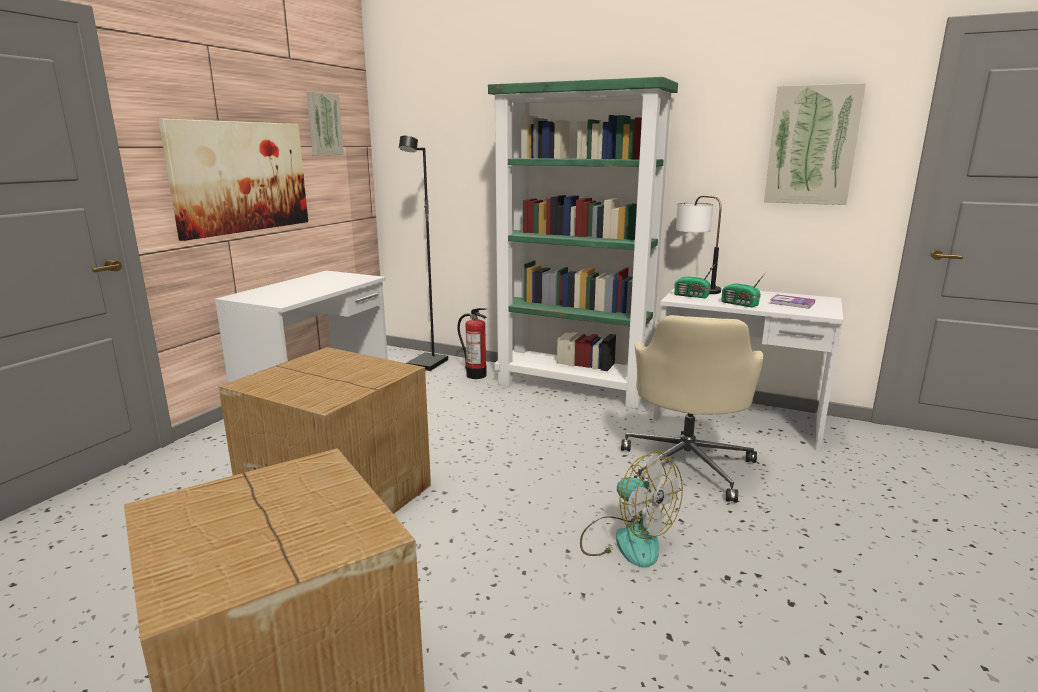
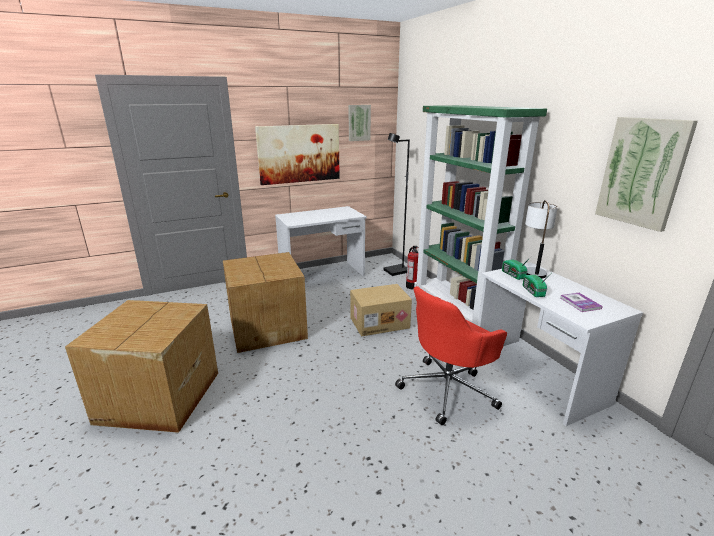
camera: 40 degrees right, 5 degrees up
fan [580,452,683,568] -> none
beige office chair [621,315,763,503] -> red office chair [395,286,507,425]
none -> cardboard box [350,284,412,336]

